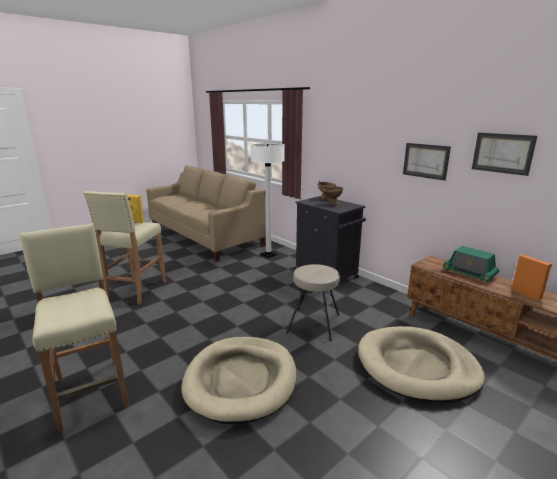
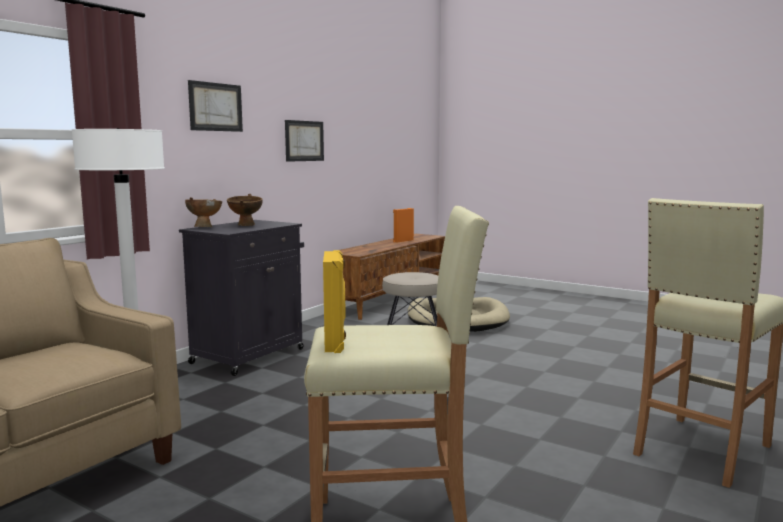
camera: 105 degrees left, 10 degrees down
beige dog bed [181,337,297,425] -> none
radio [443,246,499,282] -> none
picture [472,133,537,176] -> picture moved to [188,80,243,132]

